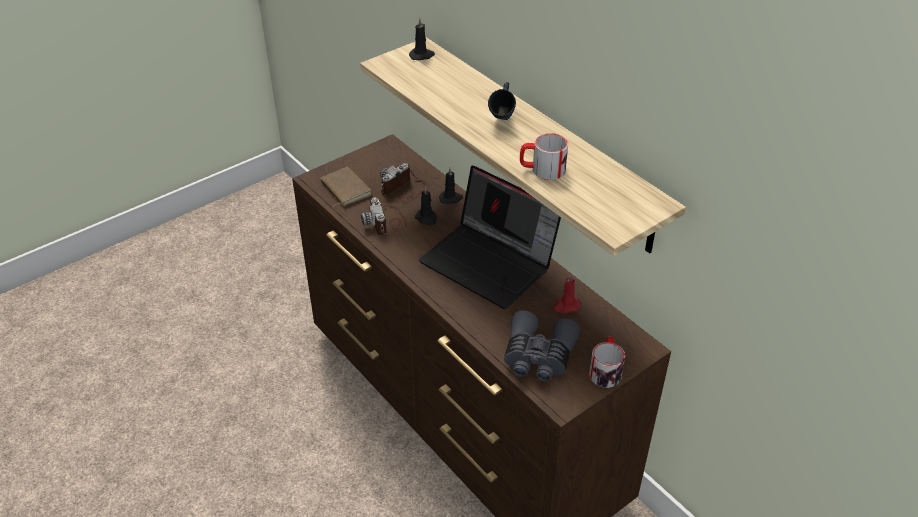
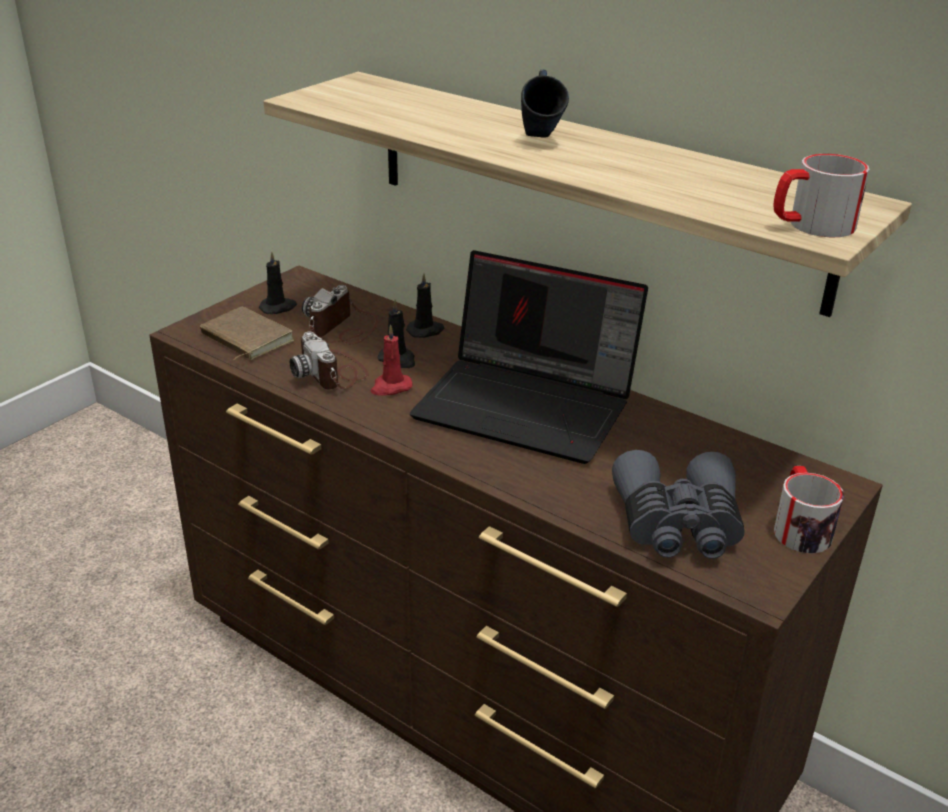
camera: 15 degrees left, 10 degrees down
black candle [409,18,435,60] -> black candle moved to [259,251,297,314]
mug [520,133,568,180] -> mug moved to [773,154,870,238]
red candle [553,274,580,313] -> red candle moved to [370,324,413,395]

